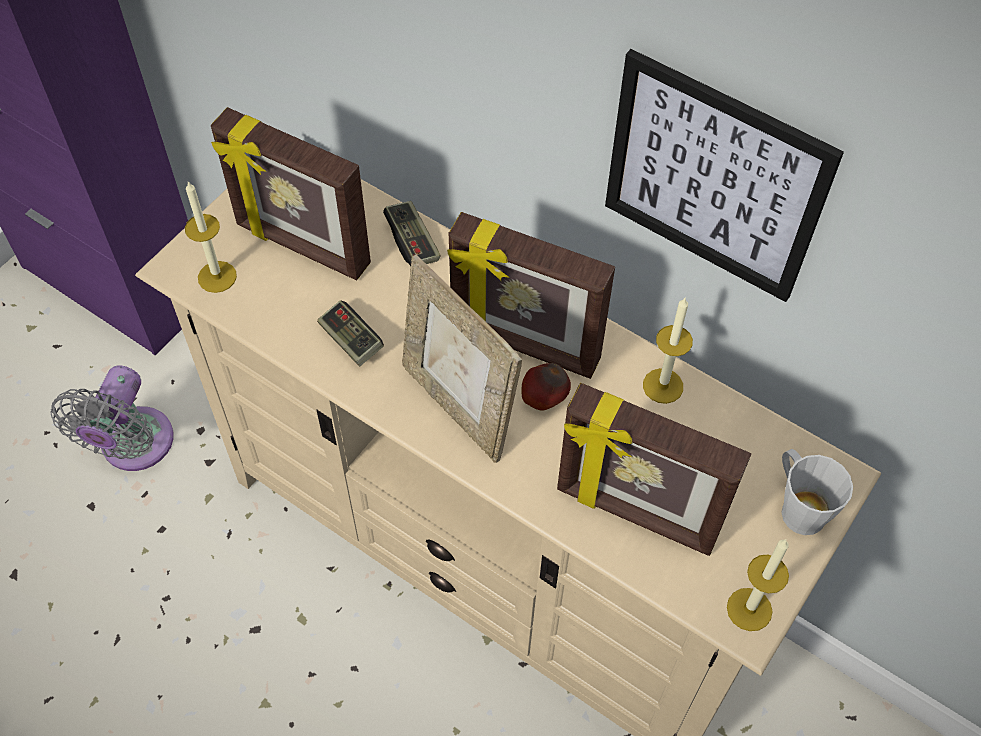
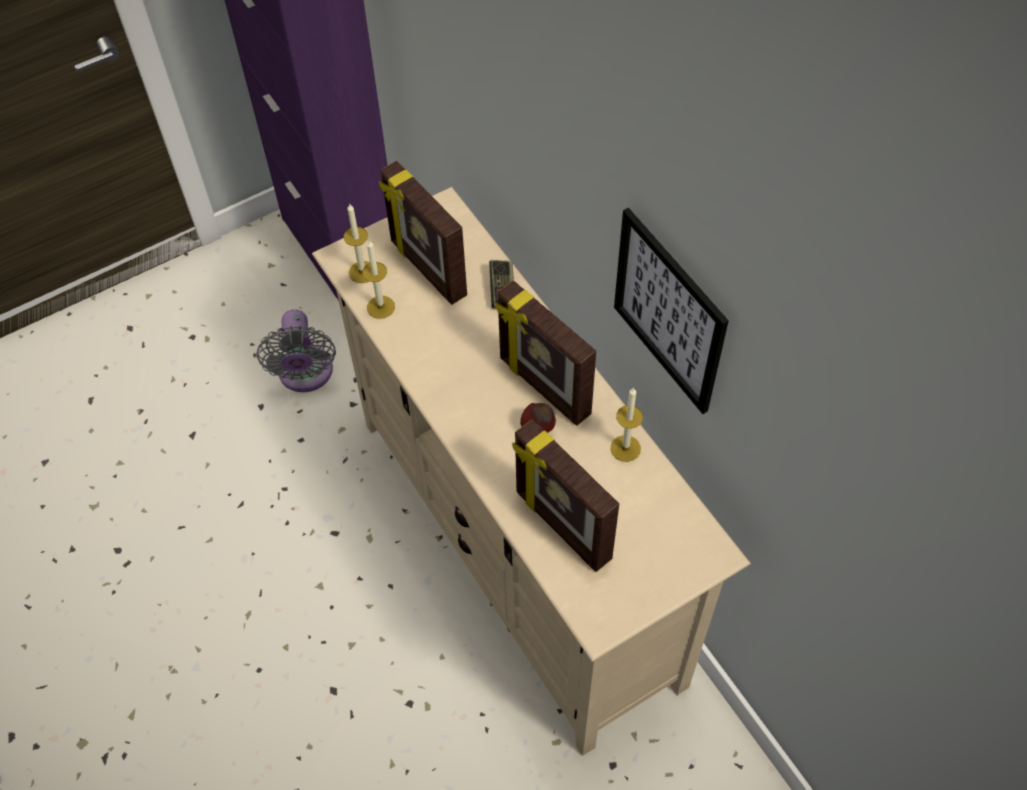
camera: 25 degrees right, 0 degrees up
grey fan [50,365,174,471] -> grey fan turned 45 degrees counterclockwise [256,309,336,392]
game controller [317,300,384,366] -> none
picture frame [402,255,522,463] -> none
candle [727,540,789,631] -> candle moved to [362,240,395,319]
grey mug [781,449,853,535] -> none

